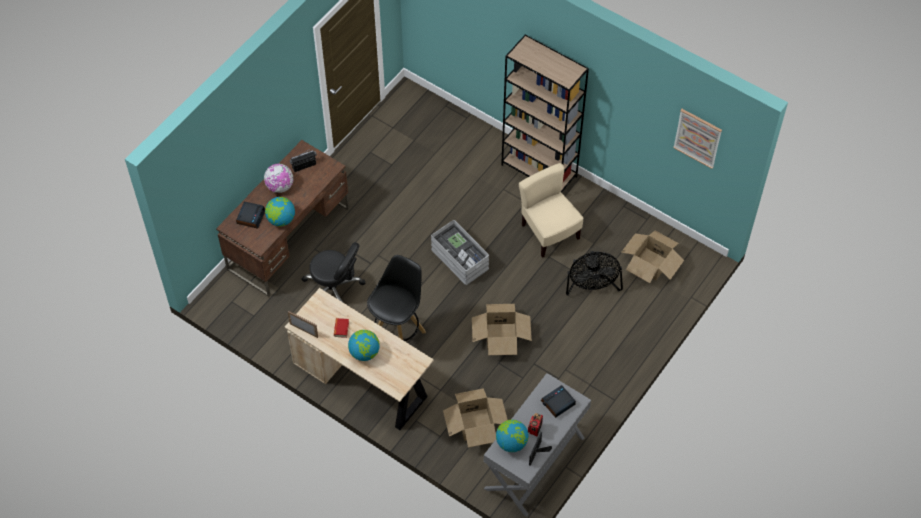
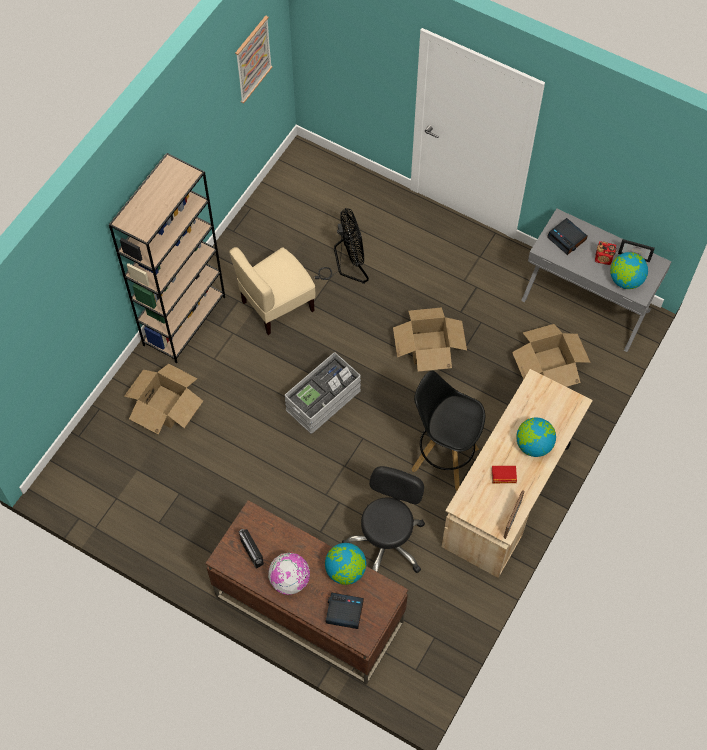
camera: 95 degrees left, 5 degrees up
cardboard box [621,230,684,283] -> cardboard box moved to [124,364,203,435]

